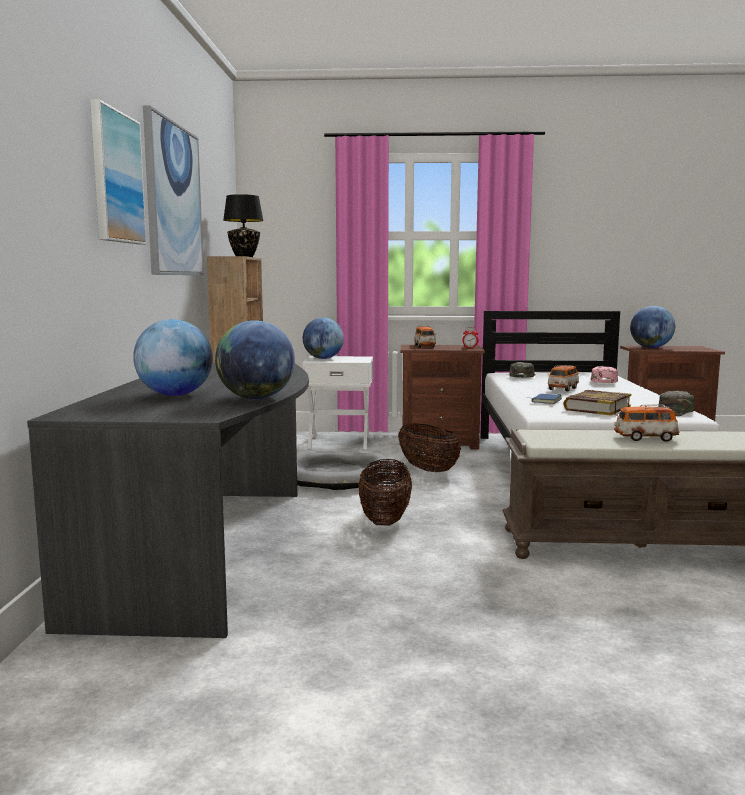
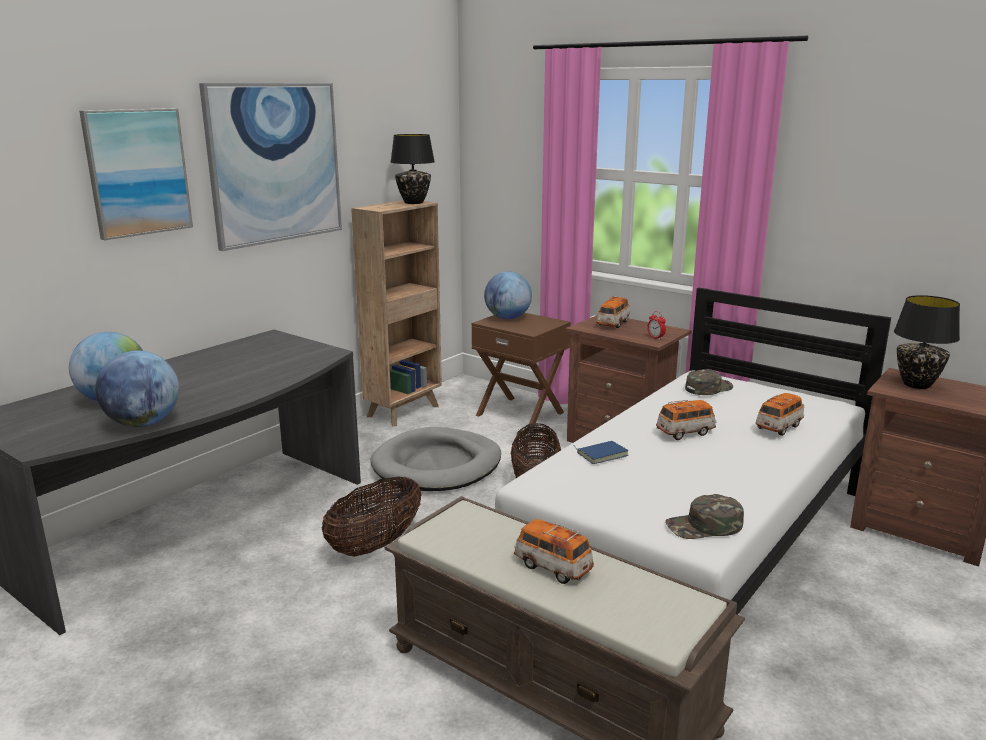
camera: 35 degrees right, 10 degrees up
white nightstand [302,356,373,449] -> brown nightstand [471,313,571,428]
book [563,390,631,416] -> none
pink cap [590,366,618,383] -> toy car [756,393,804,436]
globe [630,306,675,348] -> black table lamp [894,295,960,389]

